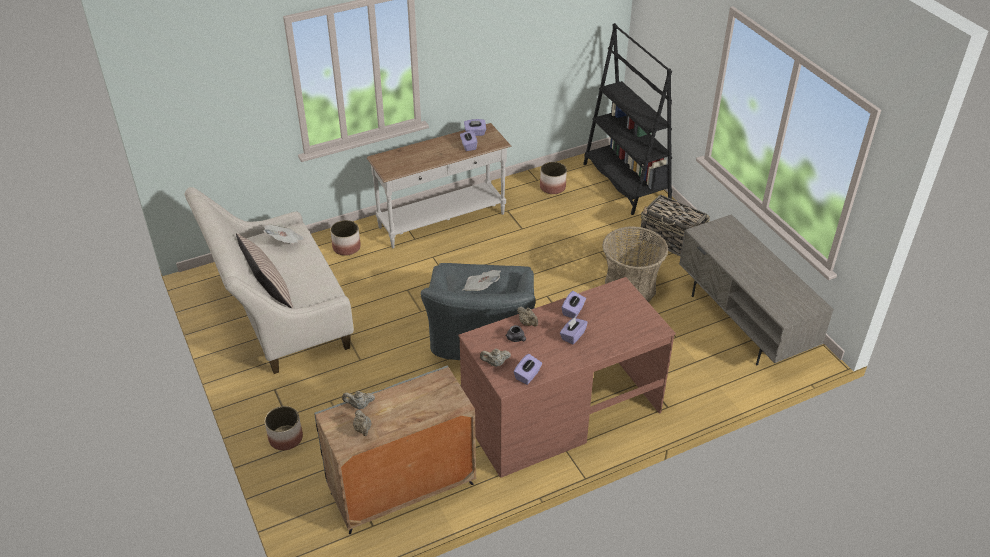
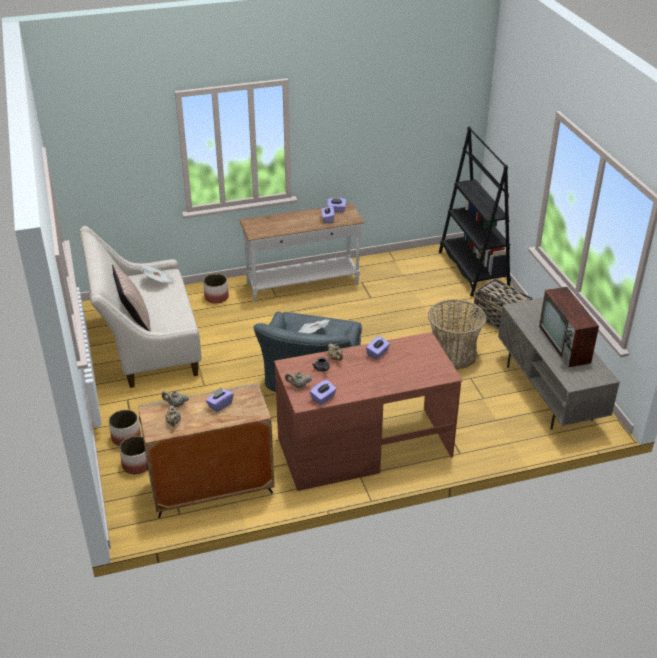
camera: 10 degrees right, 5 degrees down
planter [540,162,567,194] -> planter moved to [119,436,148,474]
purple tissue box [560,317,588,345] -> purple tissue box moved to [206,387,234,412]
none -> television [539,287,599,367]

